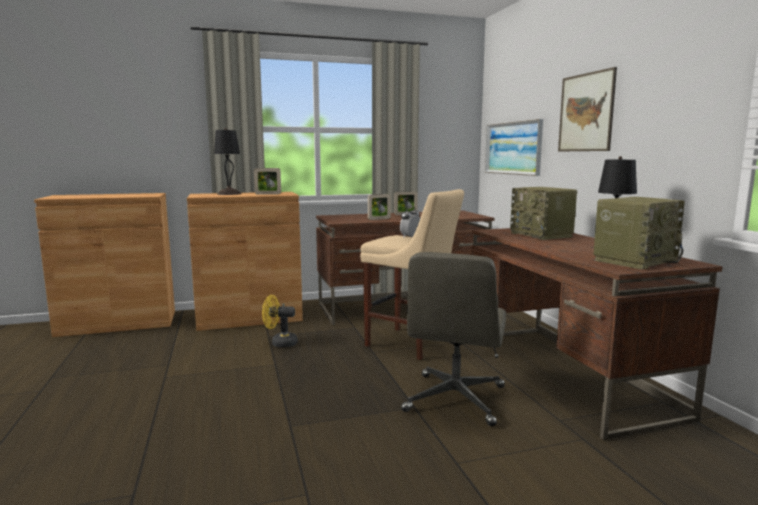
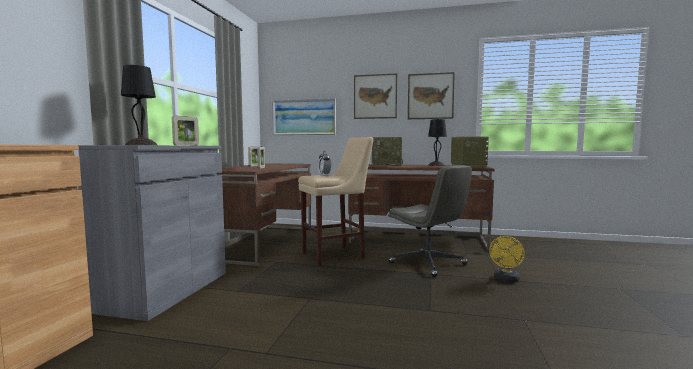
camera: 60 degrees left, 5 degrees down
brown cabinet [187,192,303,331] -> grey cabinet [78,145,226,321]
yellow fan [262,295,298,347] -> yellow fan moved to [489,236,525,283]
none -> picture [408,72,455,119]

